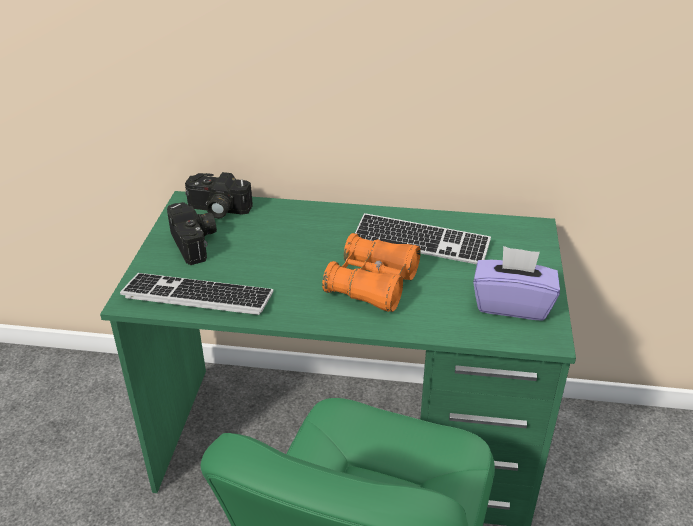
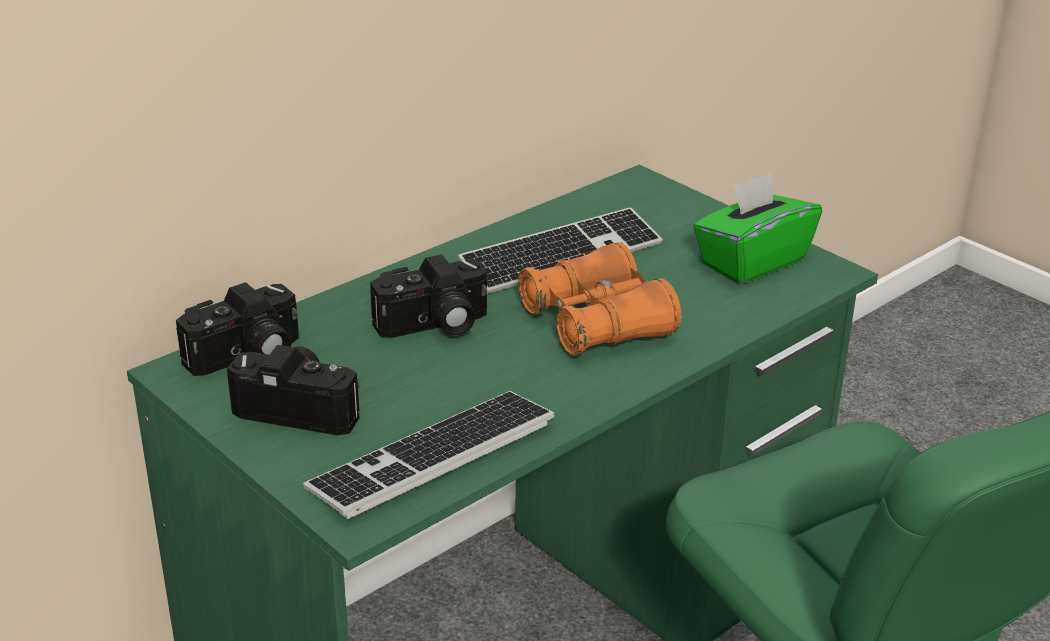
camera: 50 degrees left, 5 degrees down
purple tissue box [473,246,560,321] -> green tissue box [693,172,822,284]
none -> camera [370,254,487,338]

